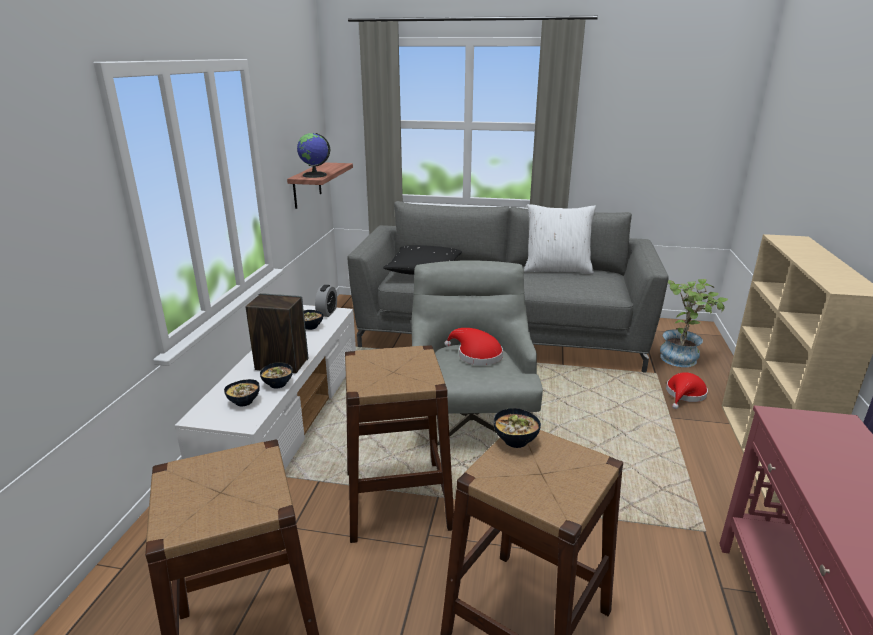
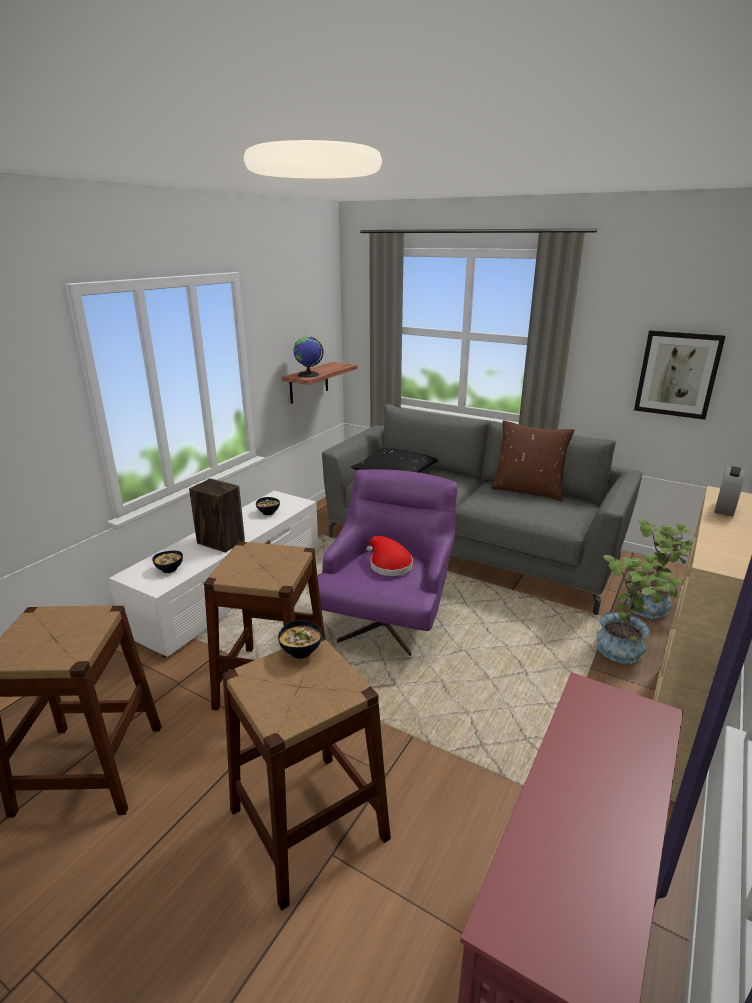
camera: 20 degrees right, 0 degrees up
bowl [260,362,293,388] -> none
alarm clock [315,285,337,317] -> alarm clock moved to [714,466,746,517]
grey armchair [411,260,543,445] -> purple armchair [318,469,458,656]
white pillow [524,204,596,274] -> brown pillow [491,420,574,501]
red hat [666,372,708,409] -> potted plant [597,555,682,664]
none -> picture [634,330,726,420]

